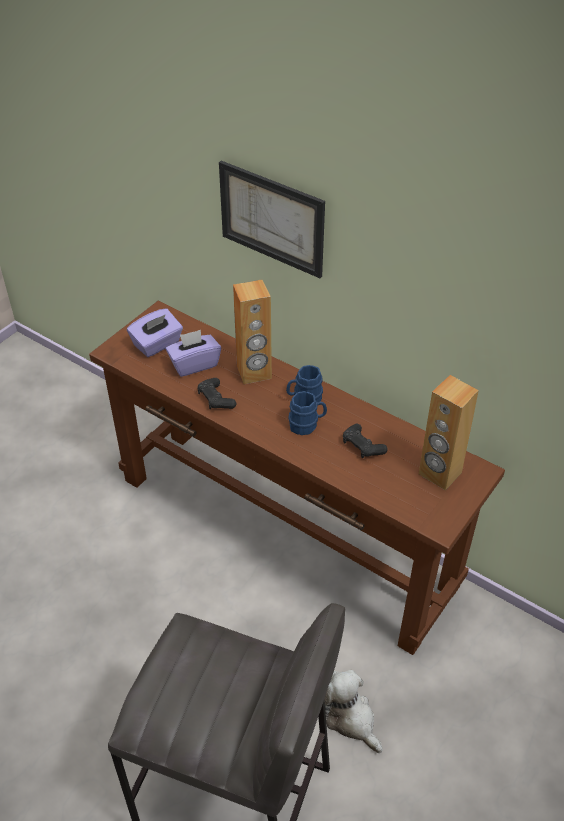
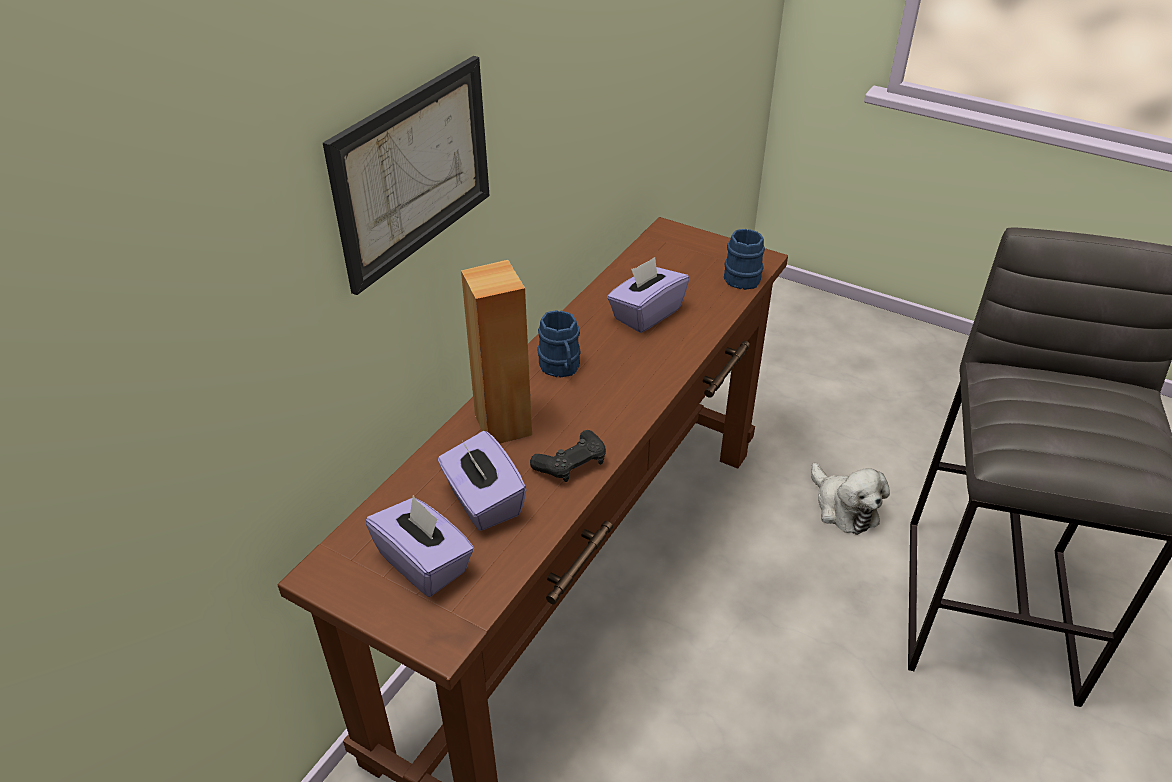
camera: 95 degrees left, 5 degrees down
blue mug [288,391,327,435] -> blue mug moved to [724,229,765,290]
plush toy [324,670,383,753] -> plush toy turned 75 degrees counterclockwise [811,463,890,535]
black game controller [343,424,388,458] -> purple tissue box [607,257,689,333]
brown speaker [419,375,479,490] -> none

